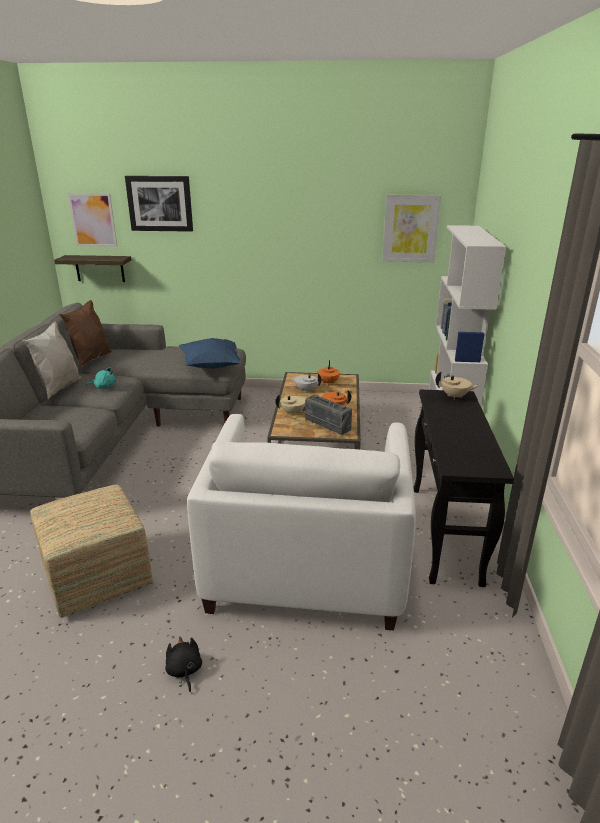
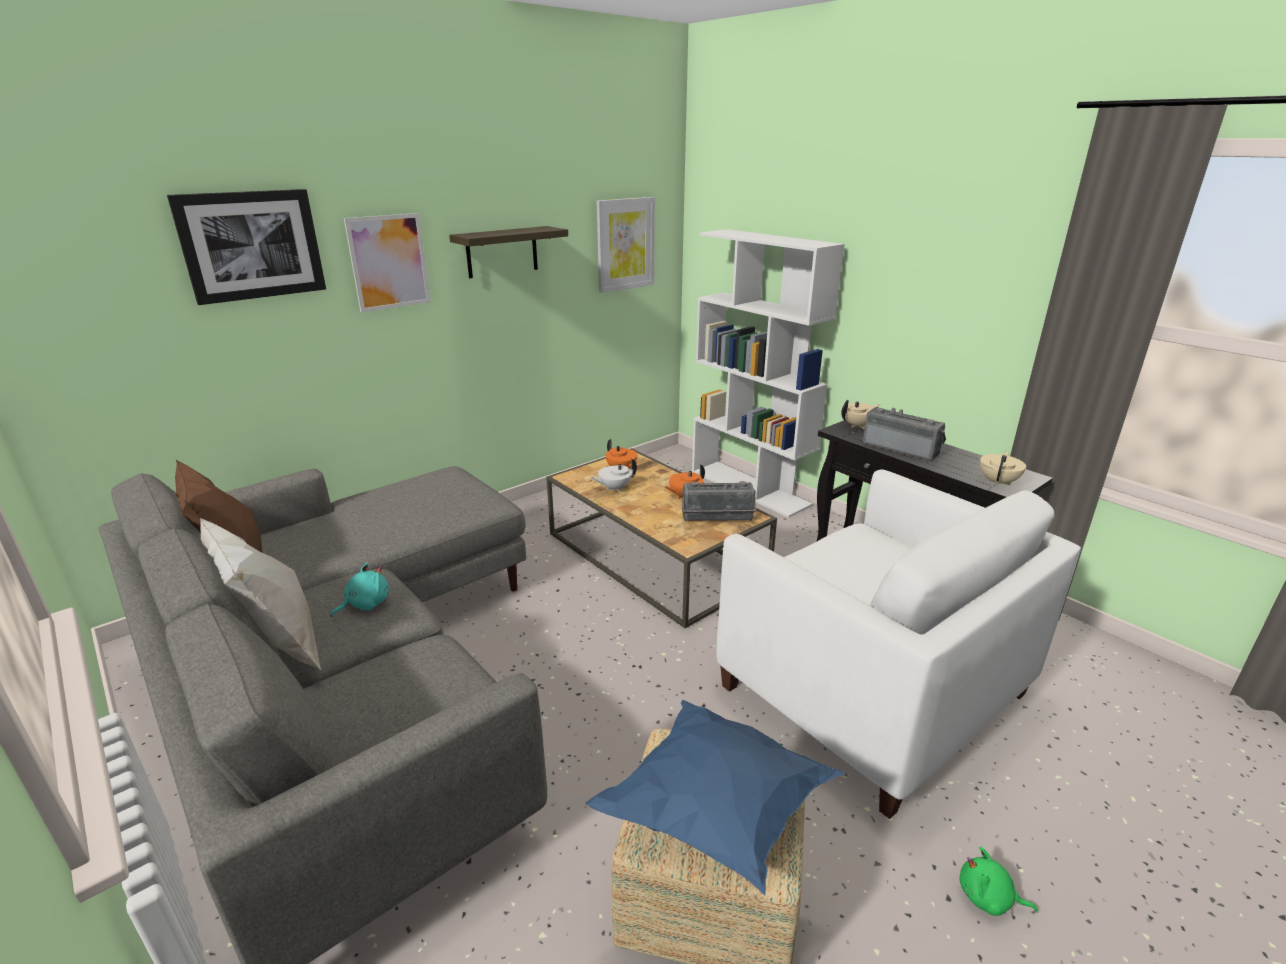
camera: 45 degrees left, 0 degrees up
shelf [54,255,131,282] -> shelf moved to [449,226,568,278]
picture [68,193,117,247] -> picture moved to [344,213,431,312]
black plush toy [165,636,202,692] -> green plush toy [960,847,1038,916]
blue pillow [179,338,243,368] -> blue pillow moved to [585,700,845,895]
beige teapot [275,394,305,415] -> beige teapot moved to [980,451,1026,486]
none -> radio [863,407,946,461]

